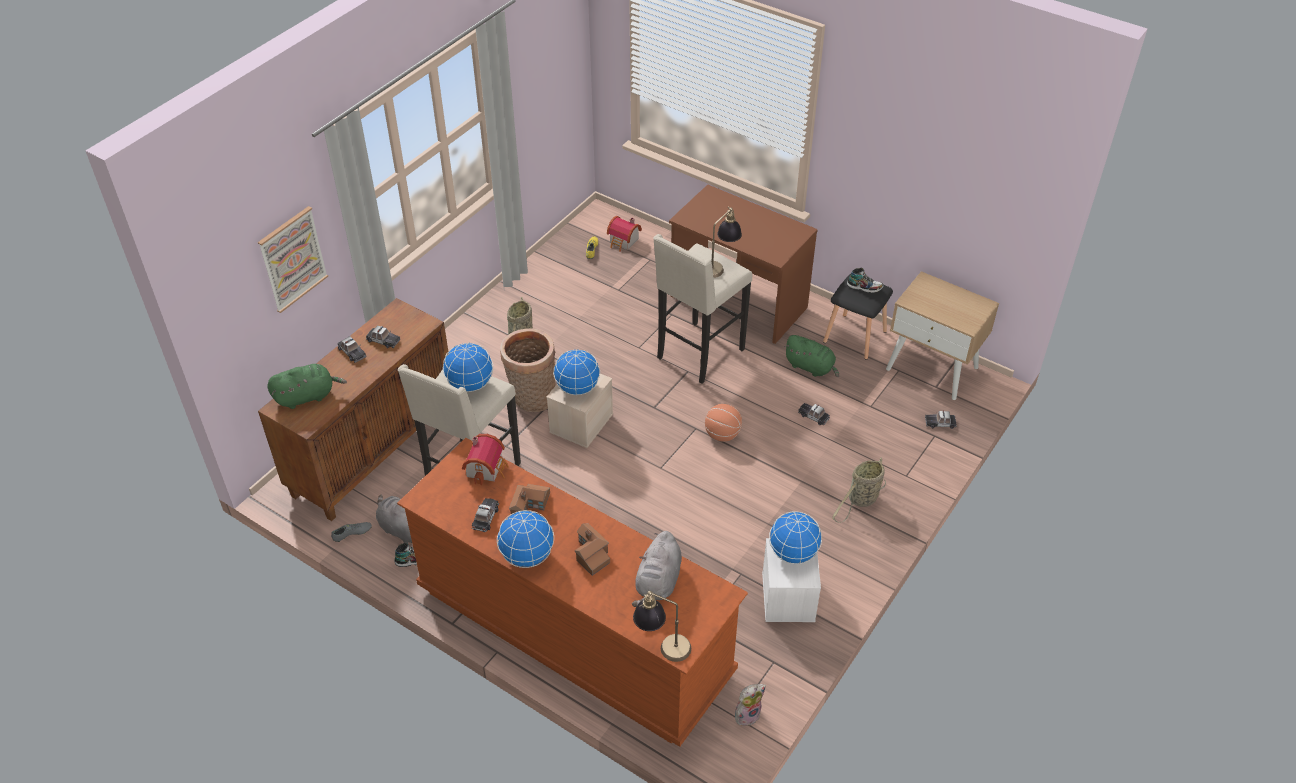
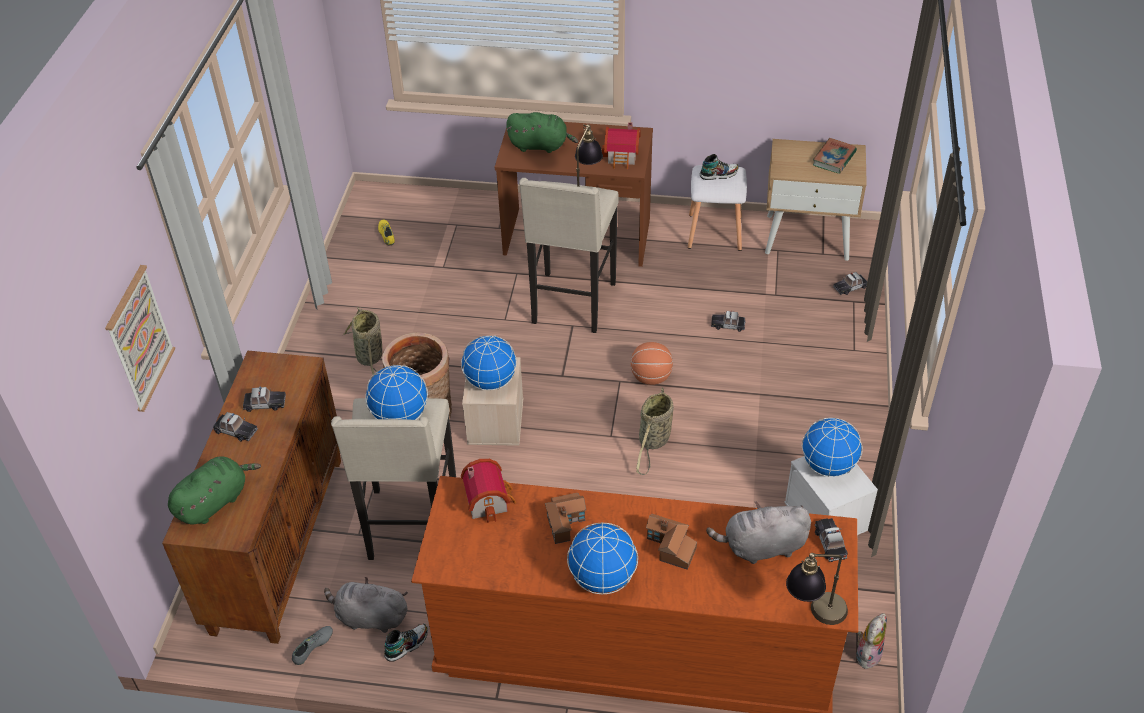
camera: 25 degrees left, 0 degrees up
toy car [472,498,499,532] -> toy car moved to [815,518,848,562]
toy house [607,216,642,252] -> toy house moved to [602,122,640,169]
grey plush toy [632,531,682,607] -> grey plush toy turned 90 degrees clockwise [706,501,811,564]
green plush toy [784,335,839,377] -> green plush toy moved to [506,112,578,153]
black stool [823,275,893,360] -> white stool [688,165,747,251]
basket [832,457,886,523] -> basket moved to [636,388,674,475]
none -> book [813,138,857,174]

